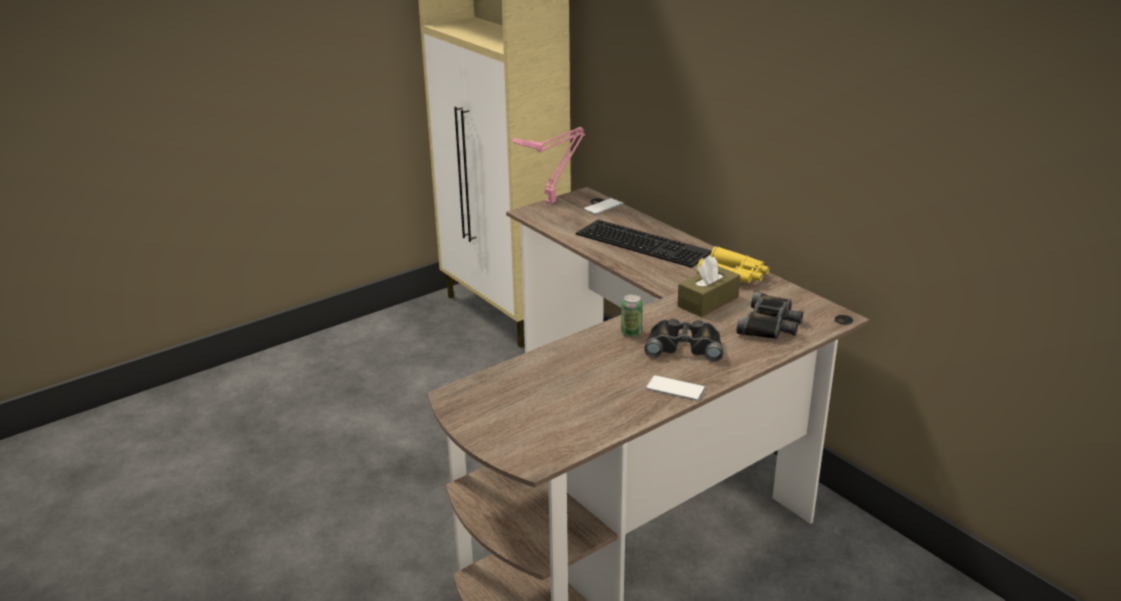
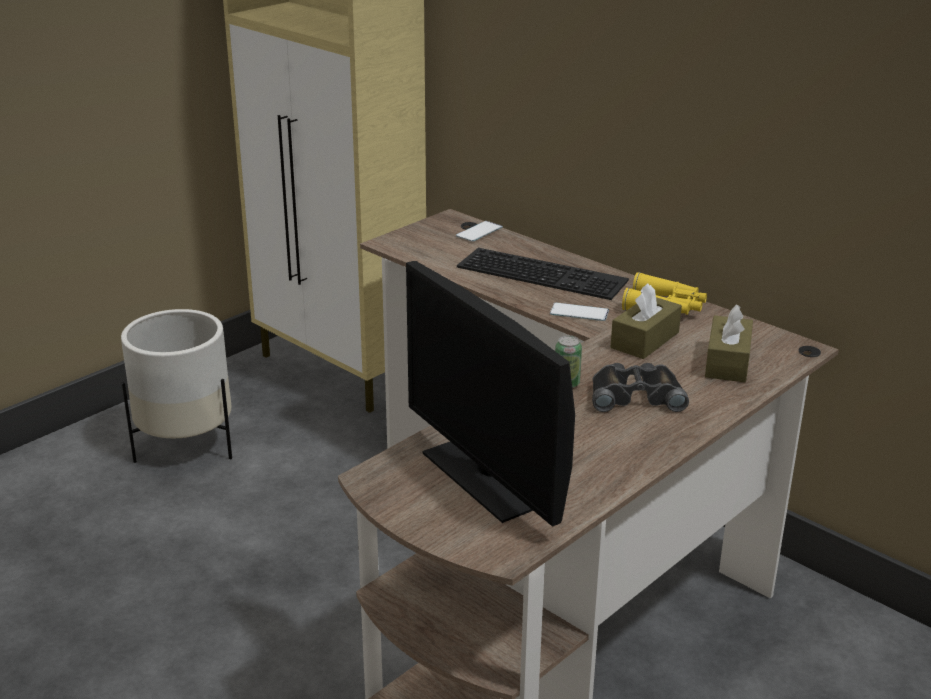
camera: 10 degrees left, 0 degrees up
pink table lamp [513,127,585,204] -> none
phone [646,375,706,400] -> phone moved to [550,303,609,321]
black binoculars [737,292,803,339] -> brown tissue box [705,304,753,382]
none -> white planter [121,309,232,463]
none -> monitor [406,261,575,527]

